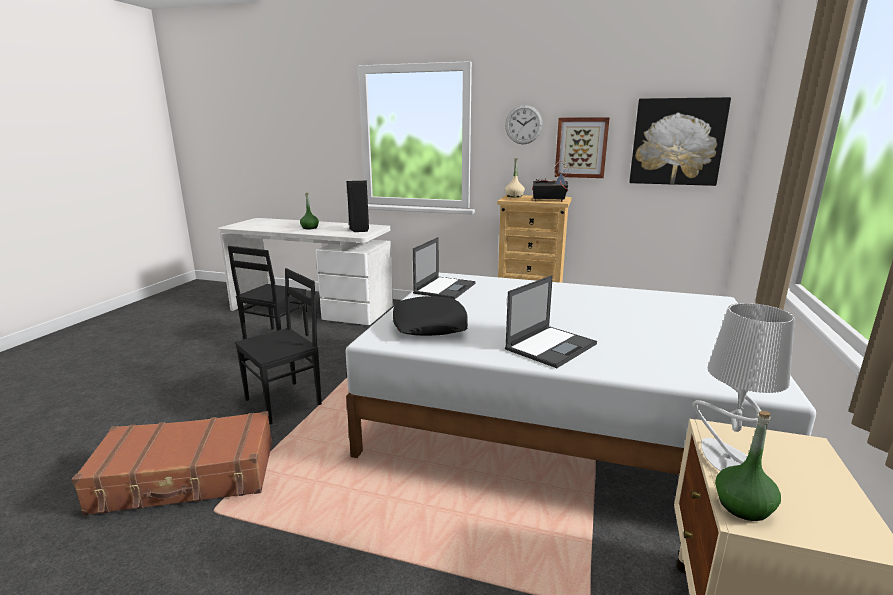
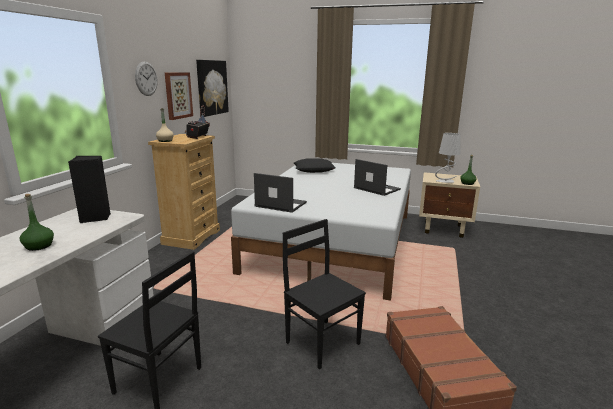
camera: 90 degrees left, 0 degrees up
black pillow [393,296,468,336] -> black pillow moved to [294,159,336,173]

